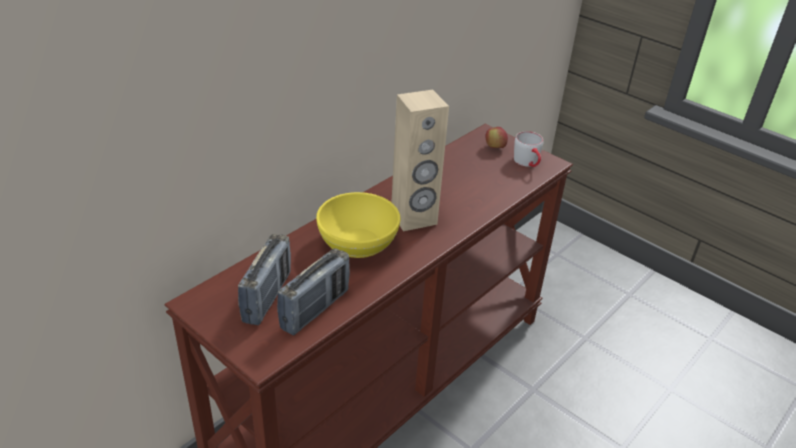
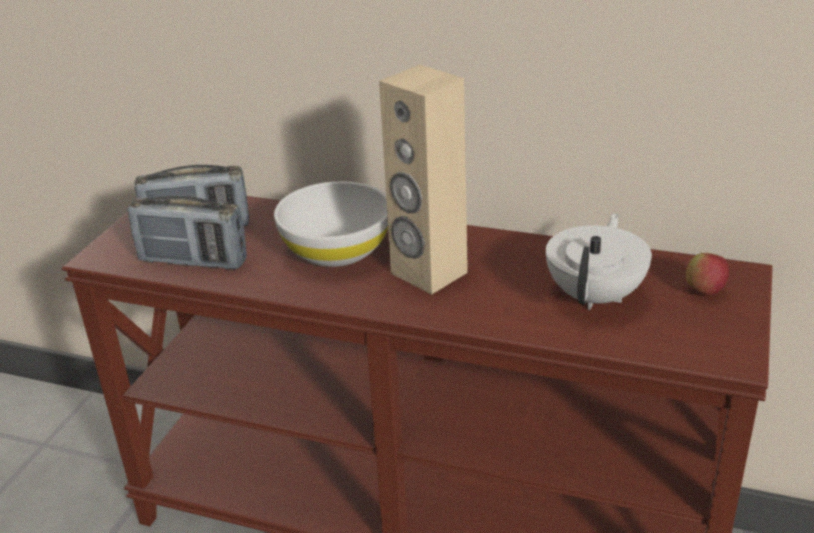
camera: 70 degrees right, 5 degrees down
yellow bowl [316,192,400,258] -> white bowl [274,181,388,267]
grey mug [514,131,543,167] -> none
none -> white teapot [546,213,652,310]

